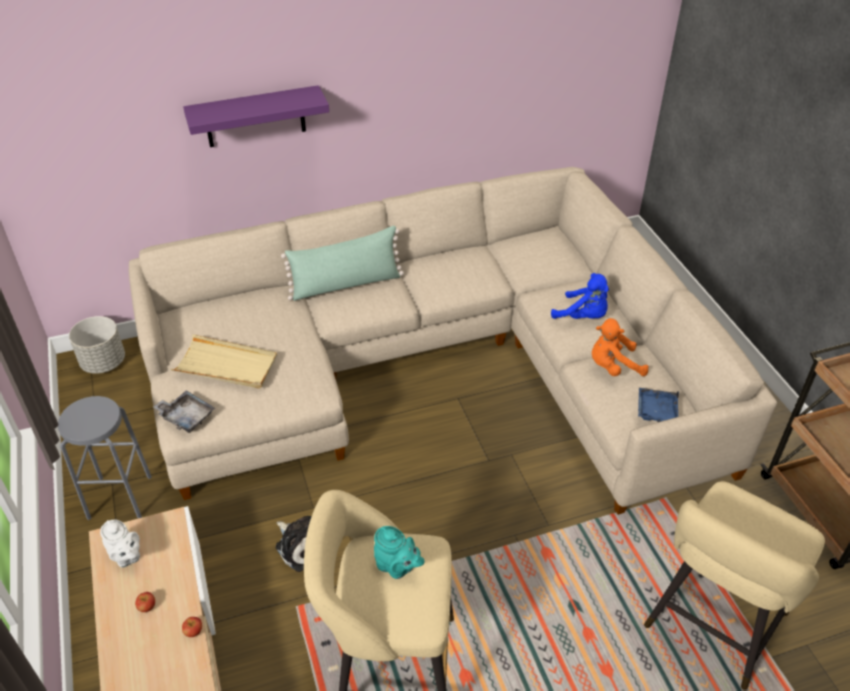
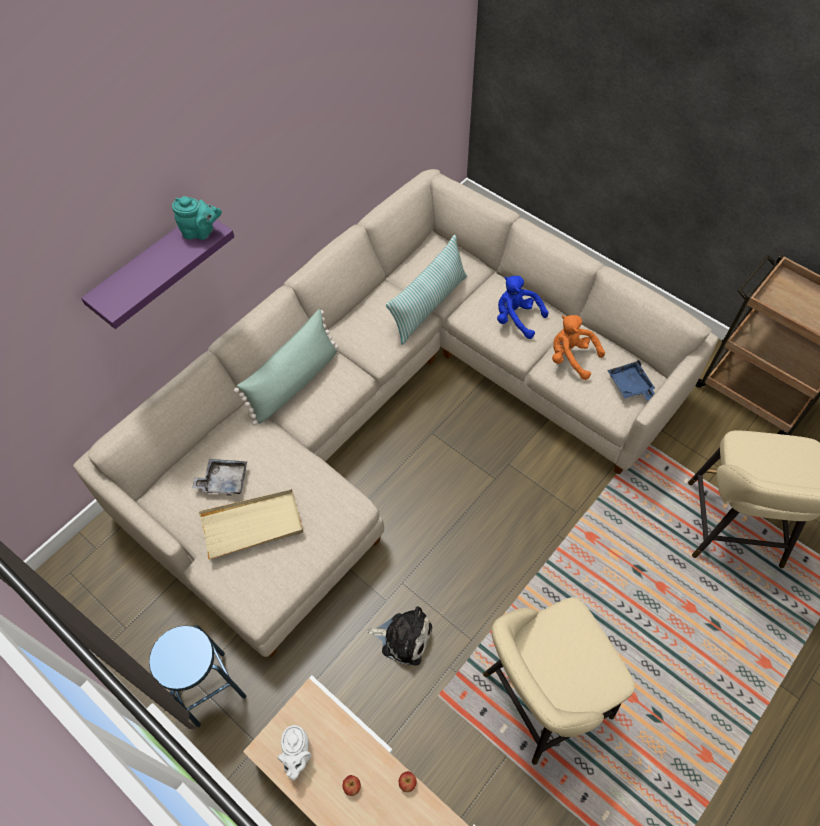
camera: 30 degrees left, 15 degrees up
grey stool [58,396,152,520] -> blue stool [149,625,246,727]
grey planter [69,316,125,374] -> none
white teapot [100,520,140,568] -> white teapot turned 75 degrees clockwise [277,725,311,780]
grey tray [153,390,215,433] -> grey tray moved to [192,459,247,496]
turquoise teapot [374,526,424,579] -> turquoise teapot moved to [172,196,222,240]
blue plush toy [551,273,609,319] -> blue plush toy turned 150 degrees counterclockwise [497,276,549,339]
orange plush toy [592,318,649,376] -> orange plush toy turned 75 degrees clockwise [552,315,605,380]
none -> pillow [386,235,467,345]

